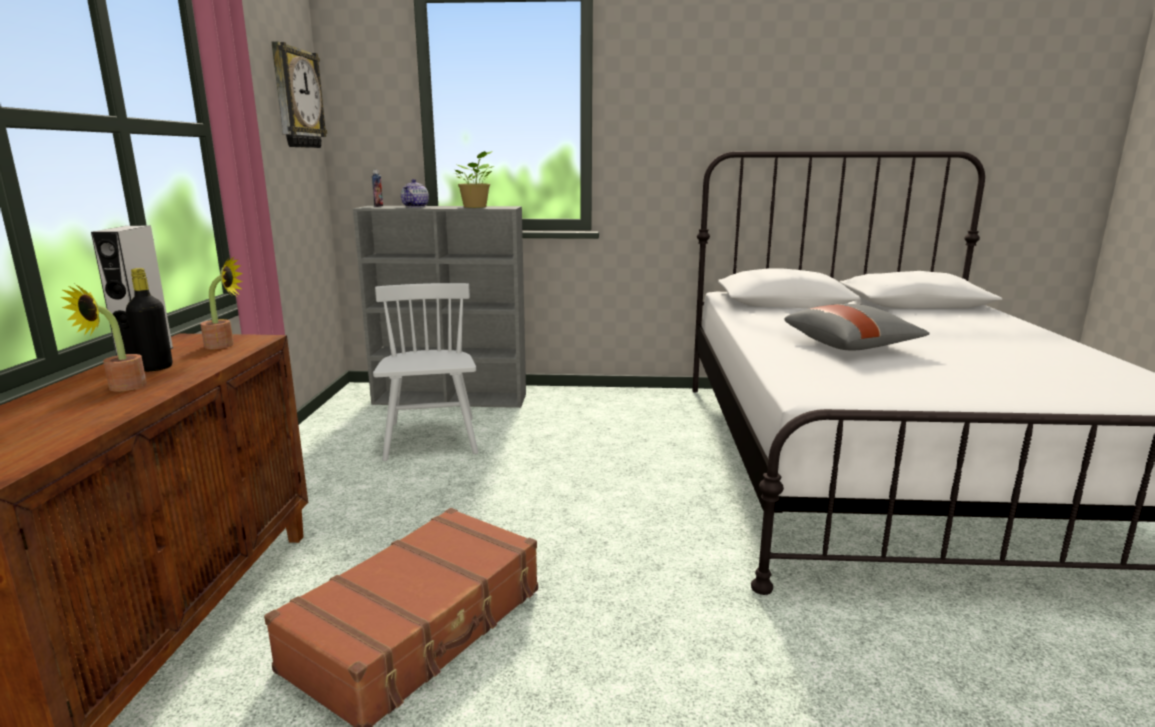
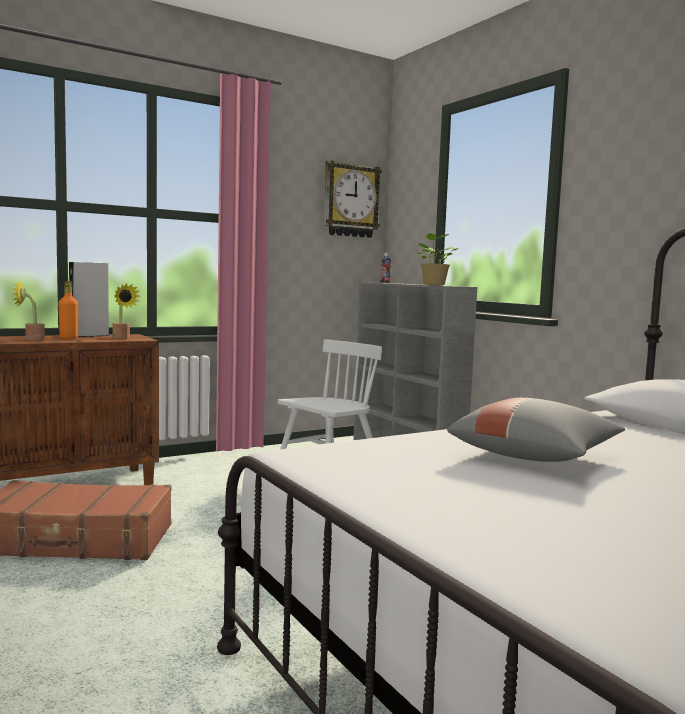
camera: 55 degrees right, 10 degrees down
black bottle [126,268,172,372] -> orange bottle [58,281,78,339]
teapot [401,179,429,208] -> none

